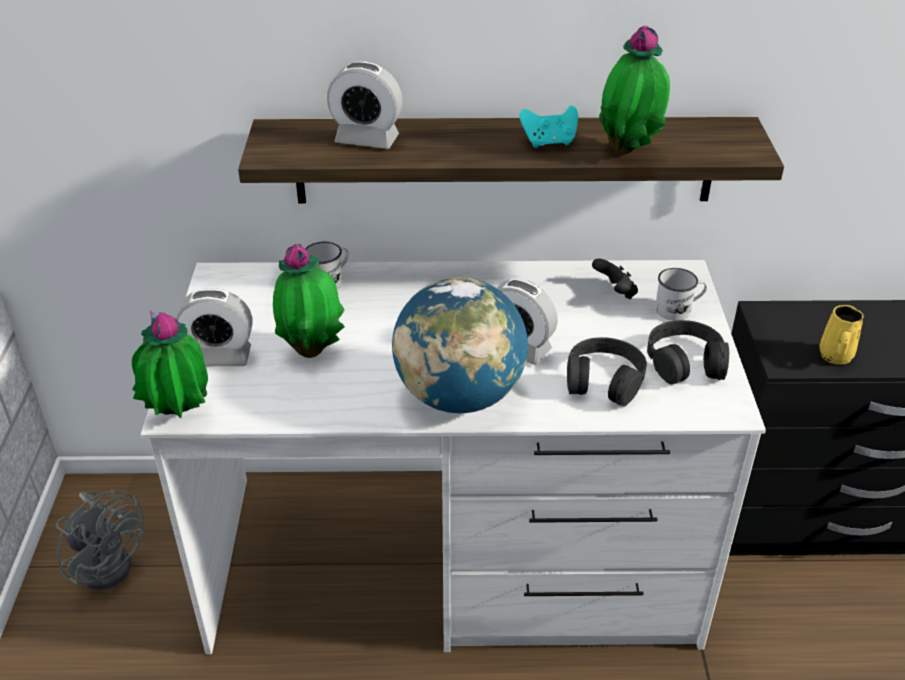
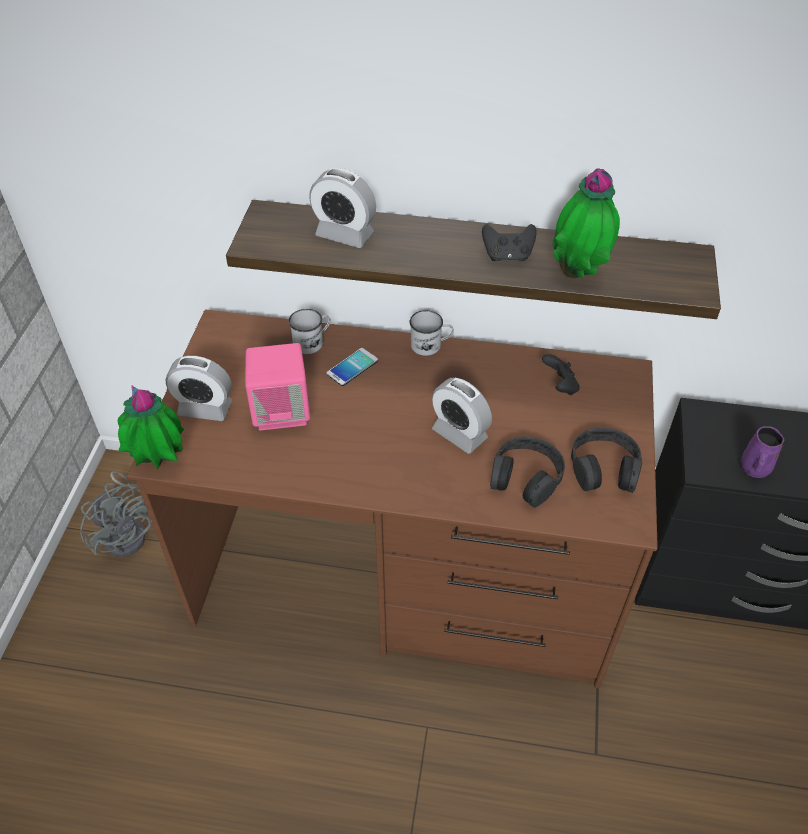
camera: 10 degrees right, 10 degrees up
white desk [141,260,766,654] -> brown desk [127,310,658,689]
potted plant [273,244,345,358] -> pink speaker [245,343,310,431]
globe [392,277,528,413] -> none
turquoise game controller [520,106,578,148] -> black game controller [482,224,537,261]
white mug [655,268,707,321] -> white mug moved to [410,310,454,356]
yellow mug [820,305,864,365] -> purple mug [741,426,784,478]
none -> phone [326,348,378,386]

